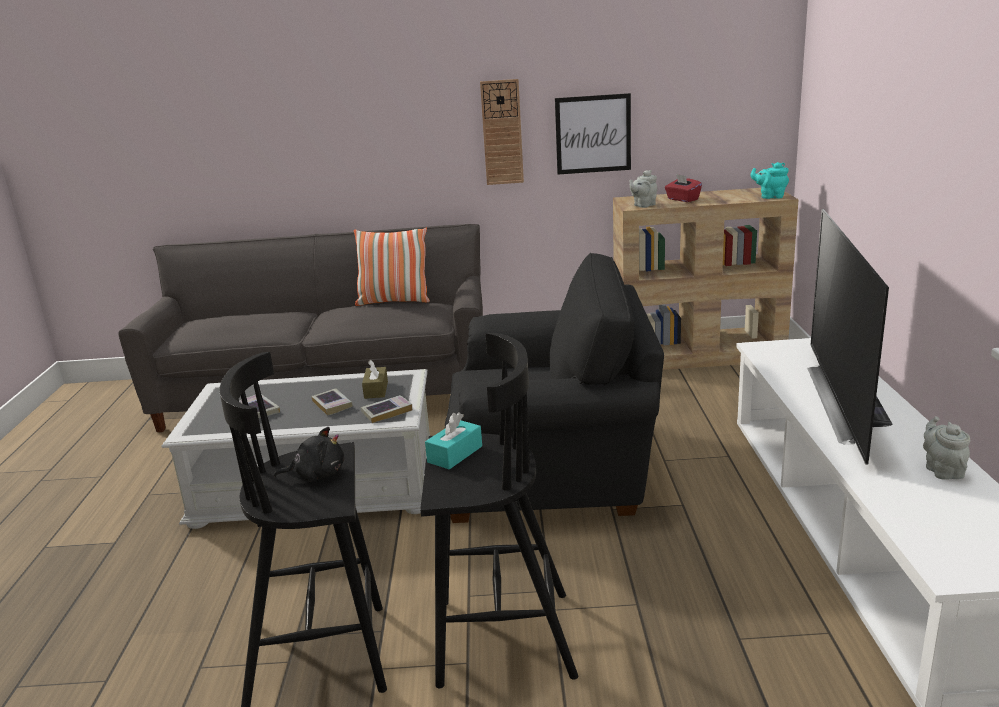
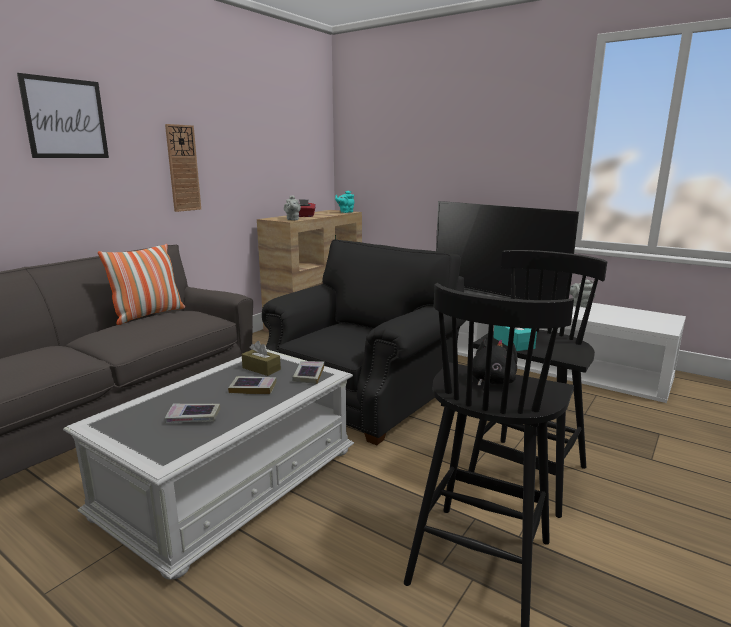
camera: 55 degrees left, 5 degrees down
picture [555,93,631,174] -> picture moved to [17,73,109,158]

